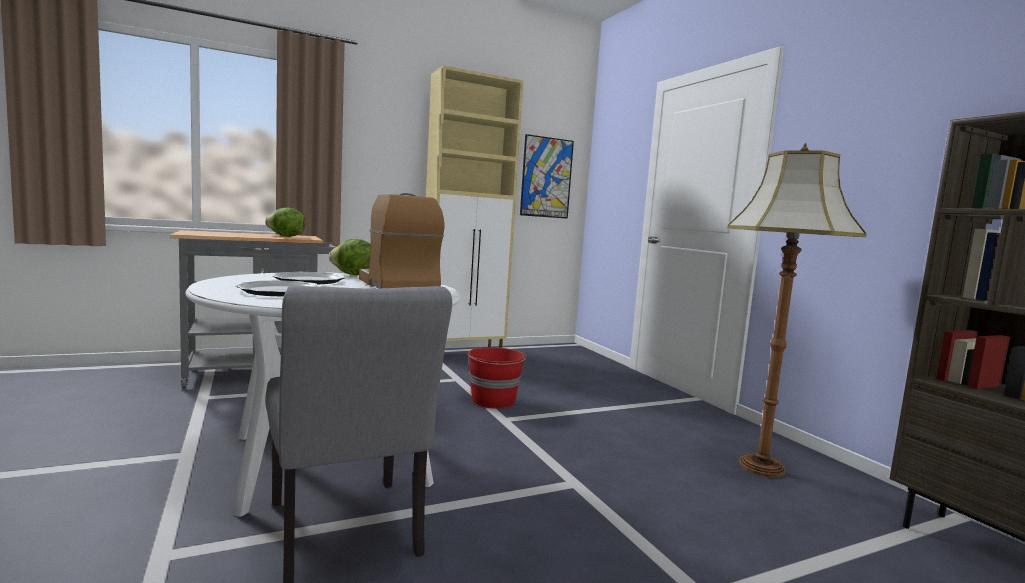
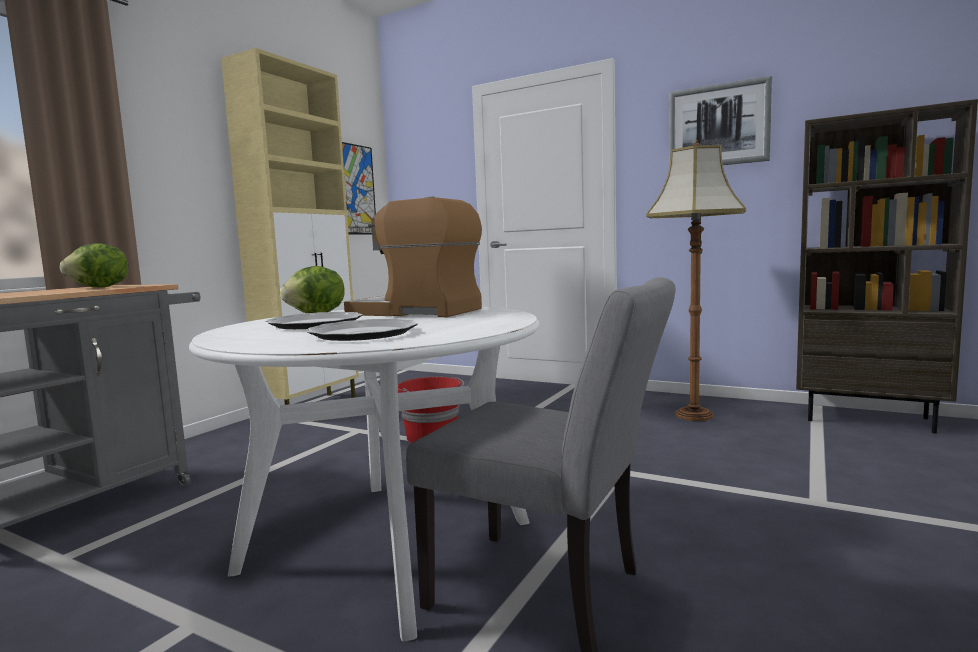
camera: 35 degrees left, 0 degrees up
none -> picture [669,76,772,167]

